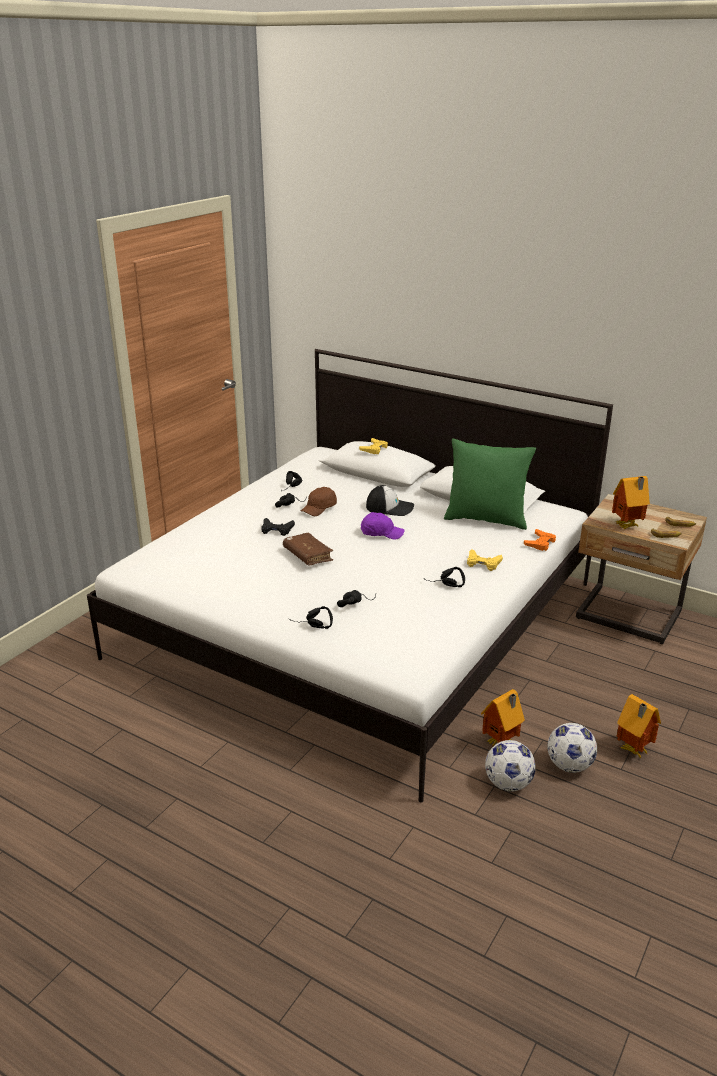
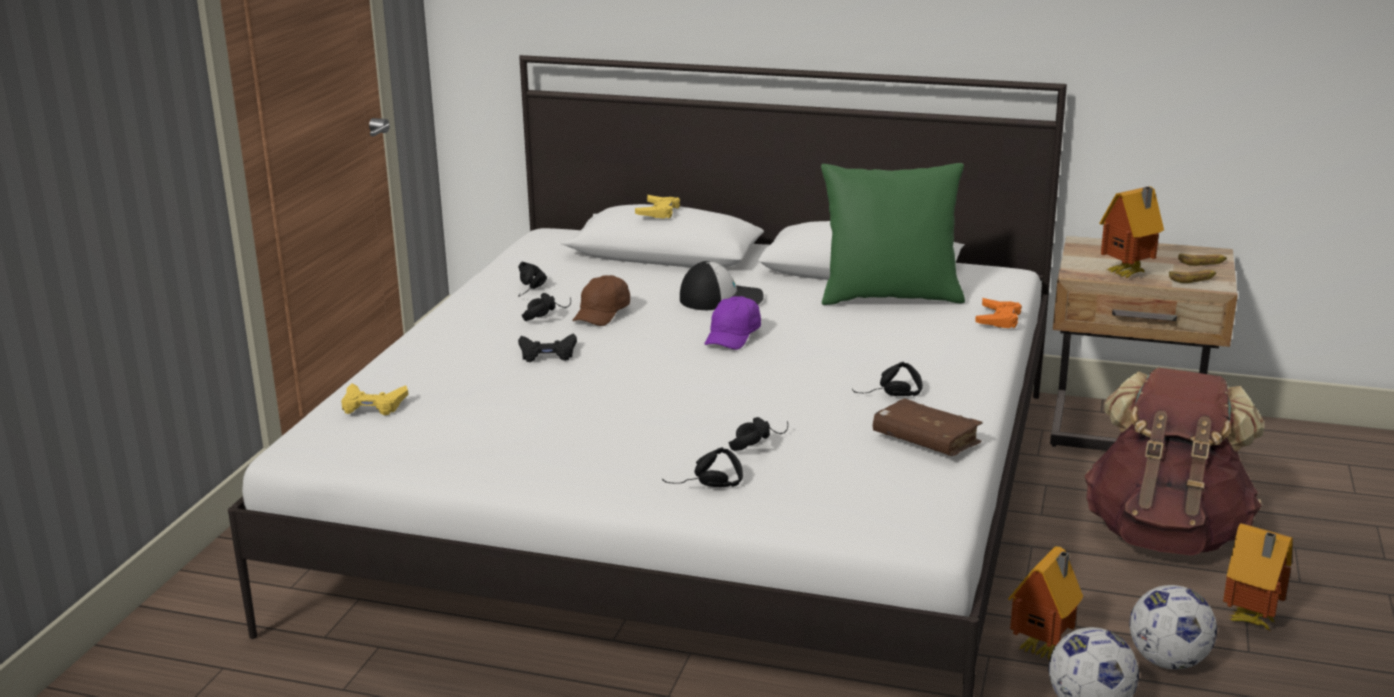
camera: 15 degrees left, 5 degrees down
brown book [283,533,333,565] -> brown book moved to [873,398,983,456]
purple cap [361,512,404,539] -> purple cap turned 120 degrees clockwise [704,296,761,350]
yellow game controller [467,549,503,571] -> yellow game controller moved to [341,384,408,415]
none -> brown backpack [1085,368,1265,556]

